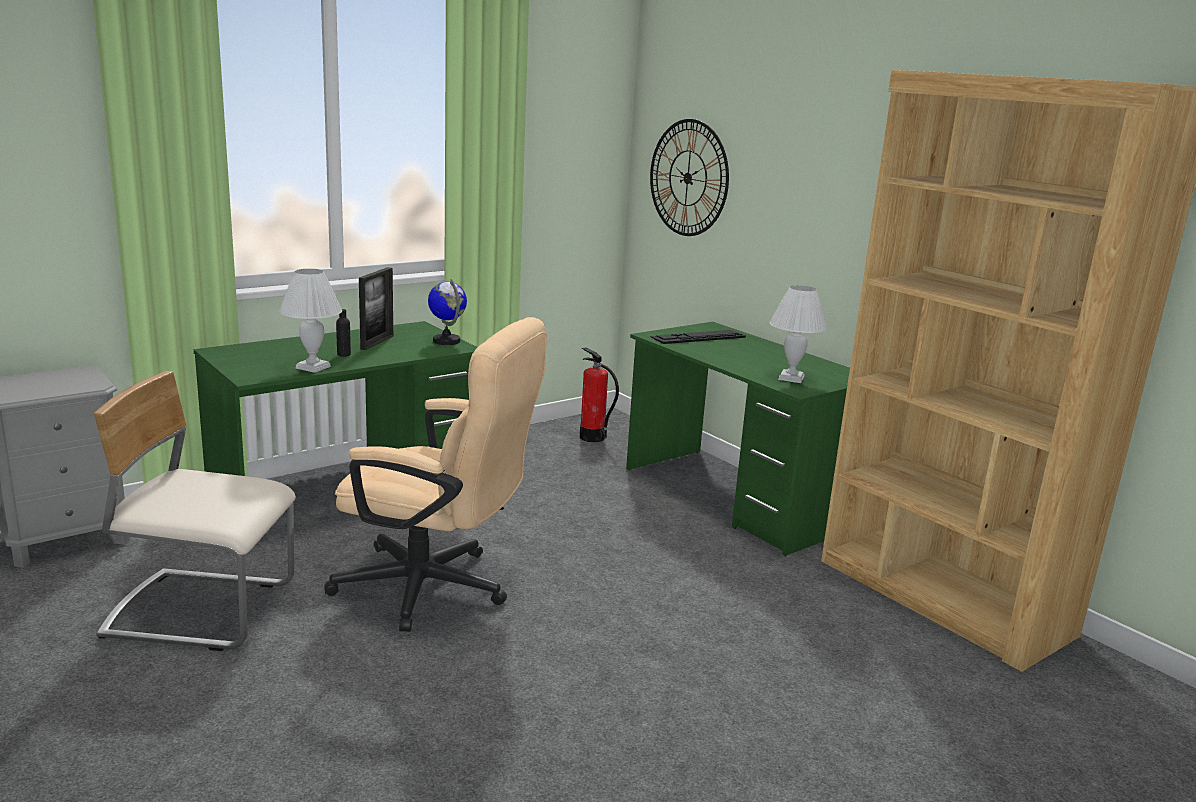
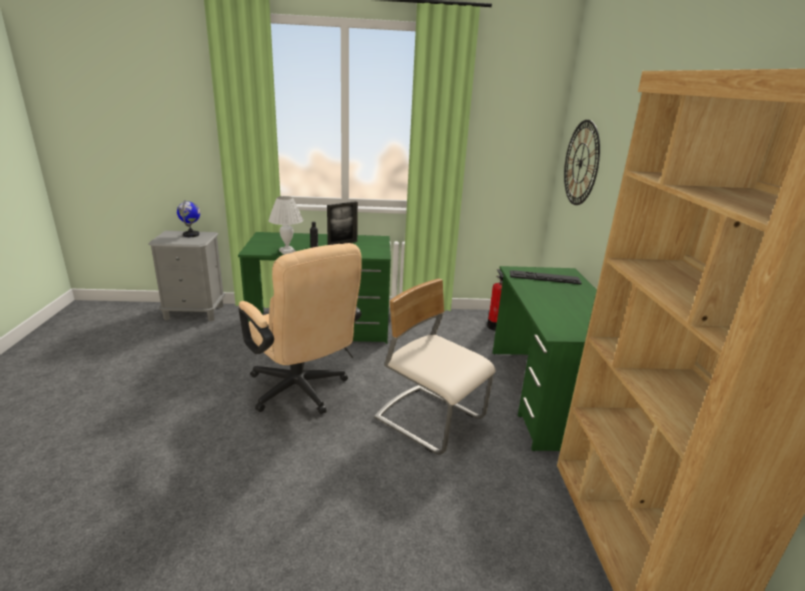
camera: 35 degrees right, 5 degrees up
beige chair [94,371,296,651] -> beige chair moved to [374,278,496,455]
globe [428,279,467,345] -> globe moved to [177,200,200,237]
white table lamp [769,285,827,383] -> none

